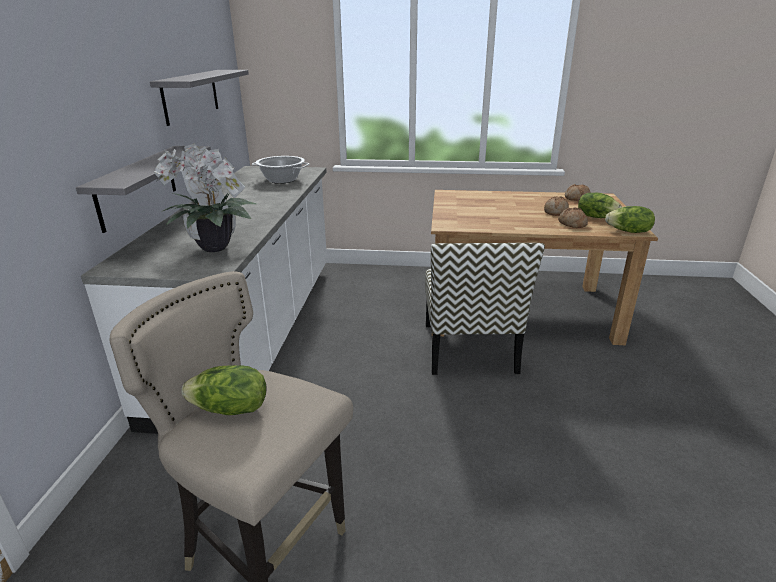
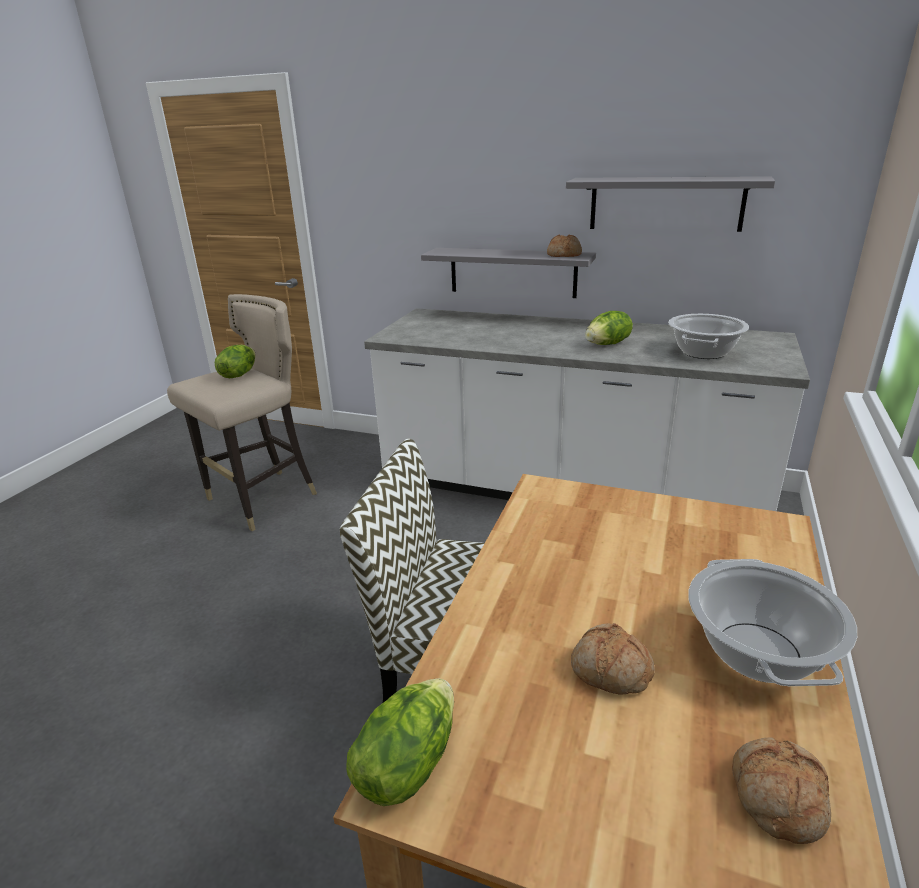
camera: 105 degrees right, 0 degrees up
potted plant [154,143,257,252] -> none
bread [558,208,588,228] -> bread moved to [547,234,582,257]
lettuce [578,192,622,218] -> lettuce moved to [585,311,633,345]
none -> cooking pot [688,559,857,686]

